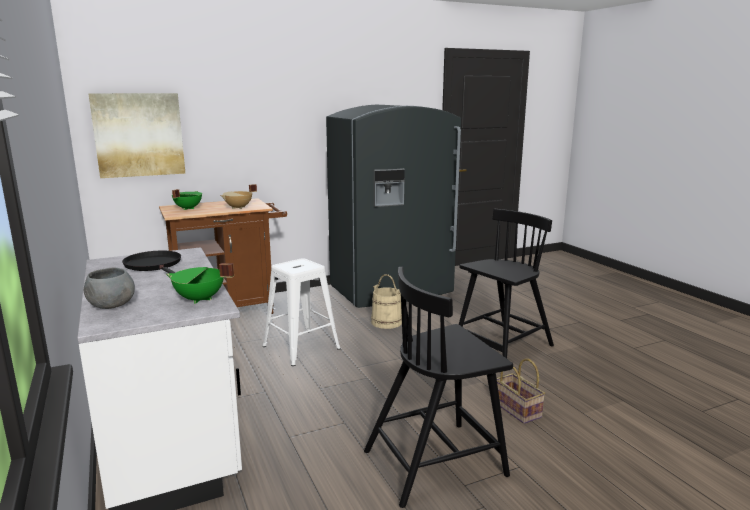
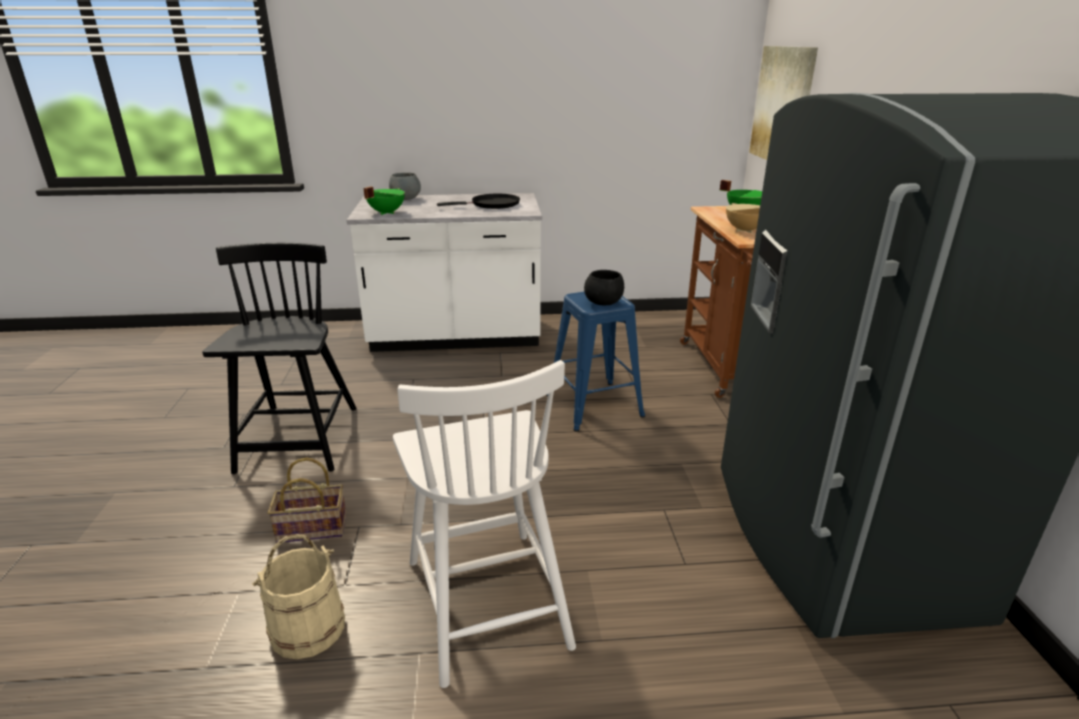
camera: 110 degrees right, 10 degrees up
white stool [262,258,341,366] -> blue stool [546,292,645,432]
beige bucket [371,274,402,329] -> beige bucket moved to [252,534,345,659]
black chair [459,209,554,358] -> white chair [393,360,576,688]
none -> black bowl [584,270,624,305]

